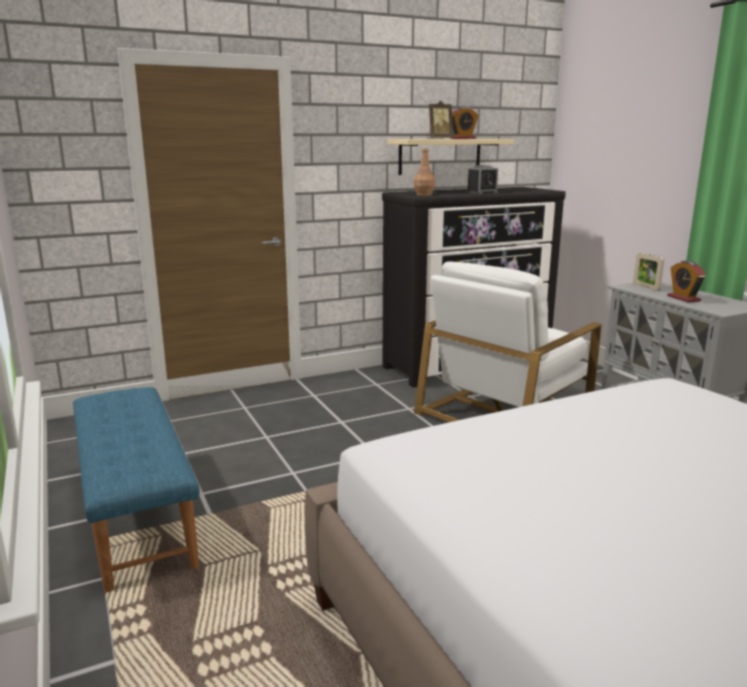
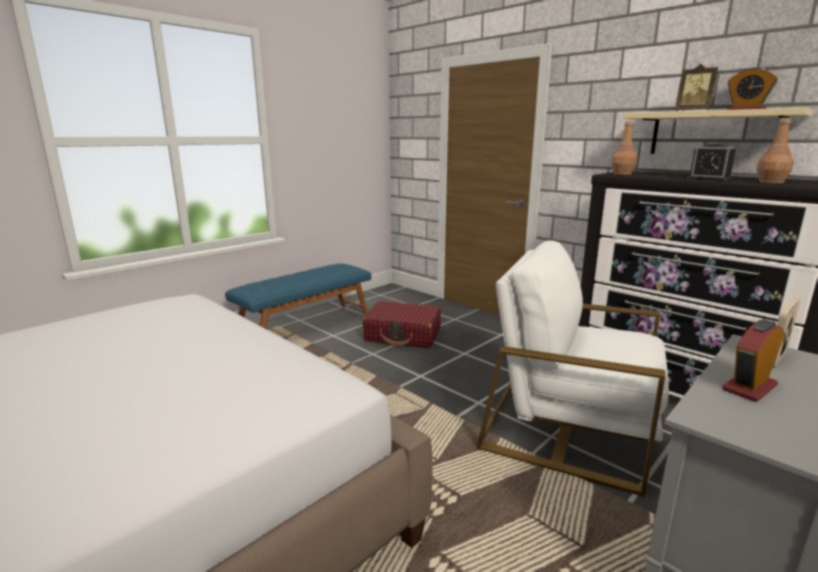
camera: 70 degrees right, 0 degrees up
none -> red suitcase [363,301,441,348]
none -> brown bottle [757,118,794,184]

